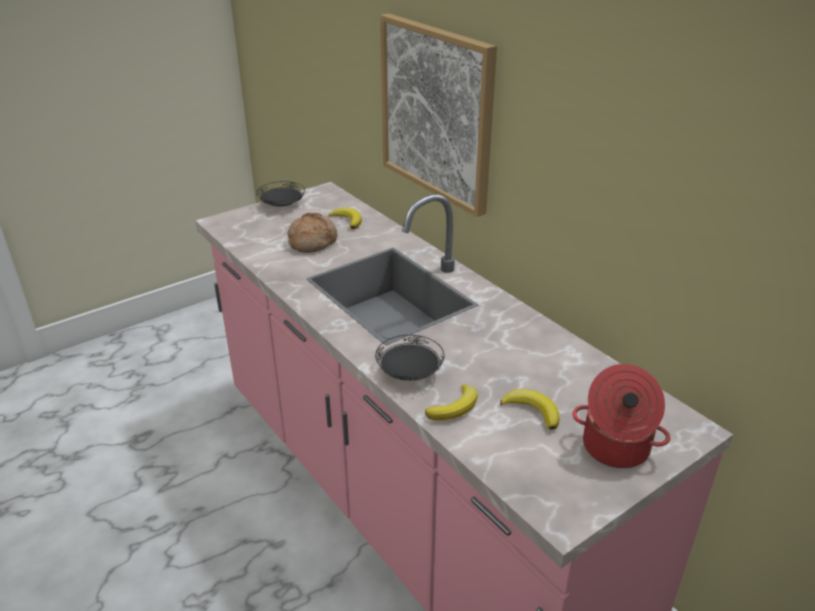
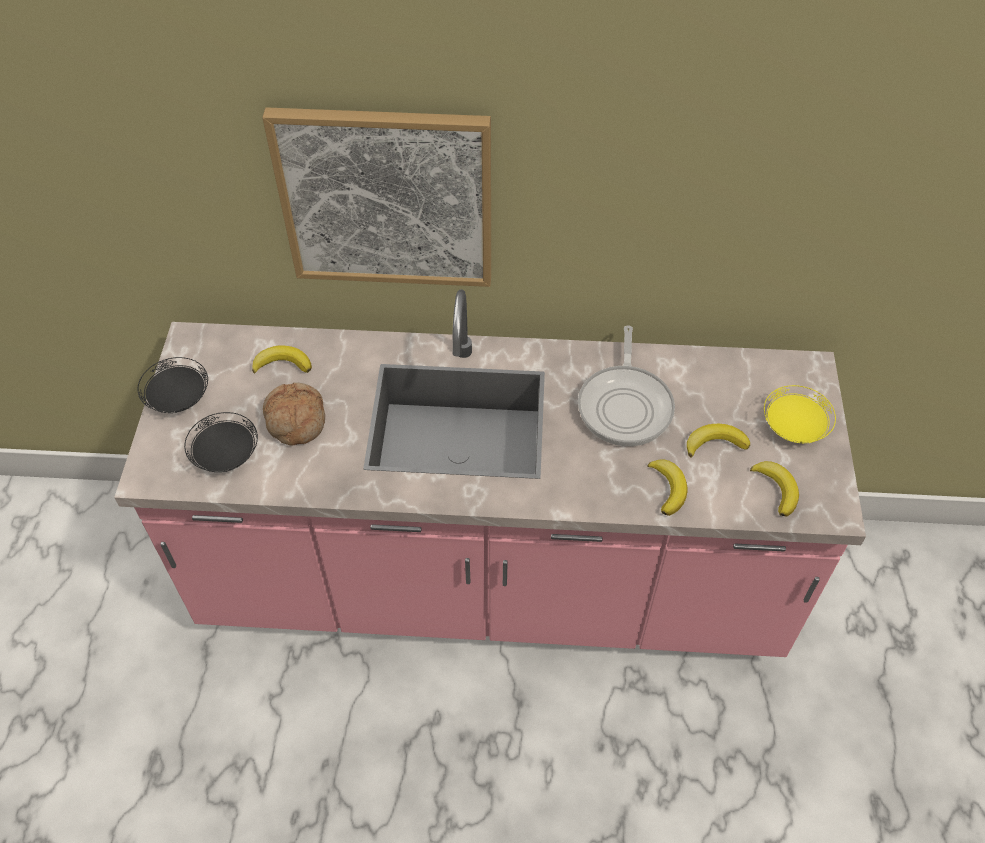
camera: 50 degrees left, 20 degrees up
black plate [375,335,445,381] -> black plate moved to [184,412,258,472]
cooking pot [573,364,671,469] -> yellow plate [764,385,836,443]
none -> frying pan [578,325,675,446]
none -> banana [750,461,799,516]

